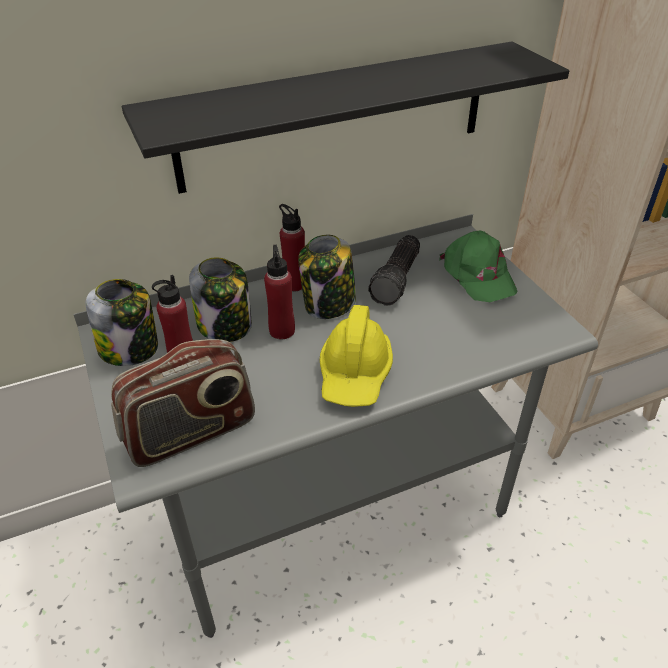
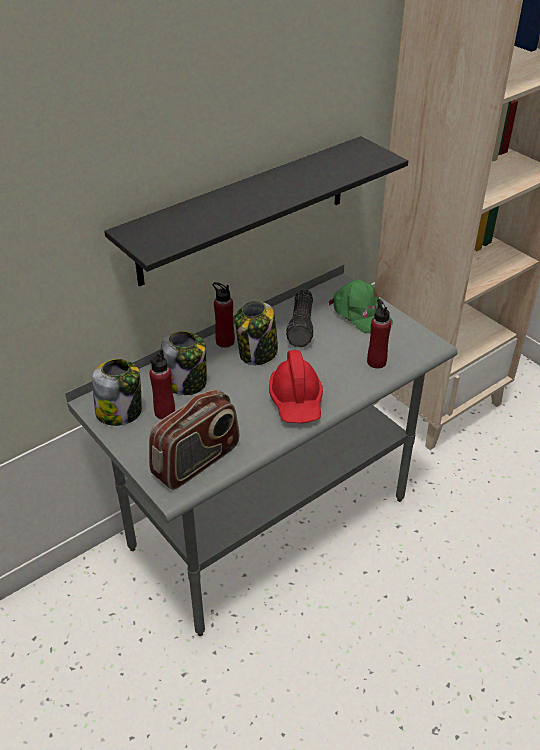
camera: 15 degrees left, 0 degrees up
red bottle [264,245,295,340] -> red bottle moved to [367,299,391,368]
yellow hard hat [320,305,393,407] -> red hard hat [269,350,323,423]

